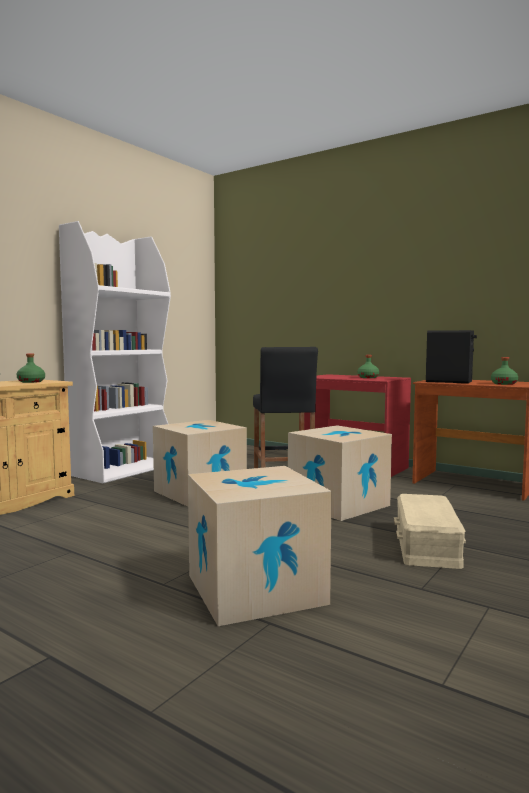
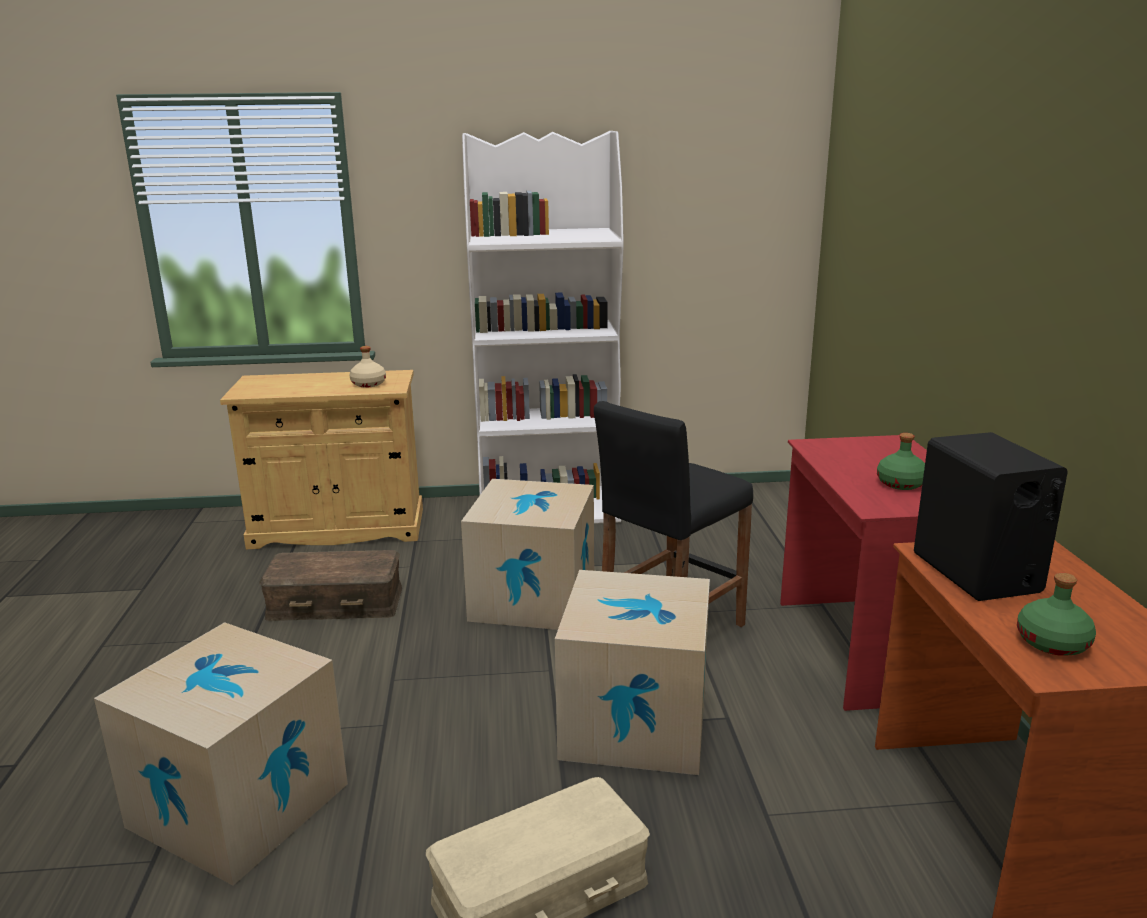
camera: 50 degrees right, 15 degrees up
green bottle [16,354,45,383] -> beige bottle [349,346,386,388]
none -> brown storage box [259,550,402,621]

